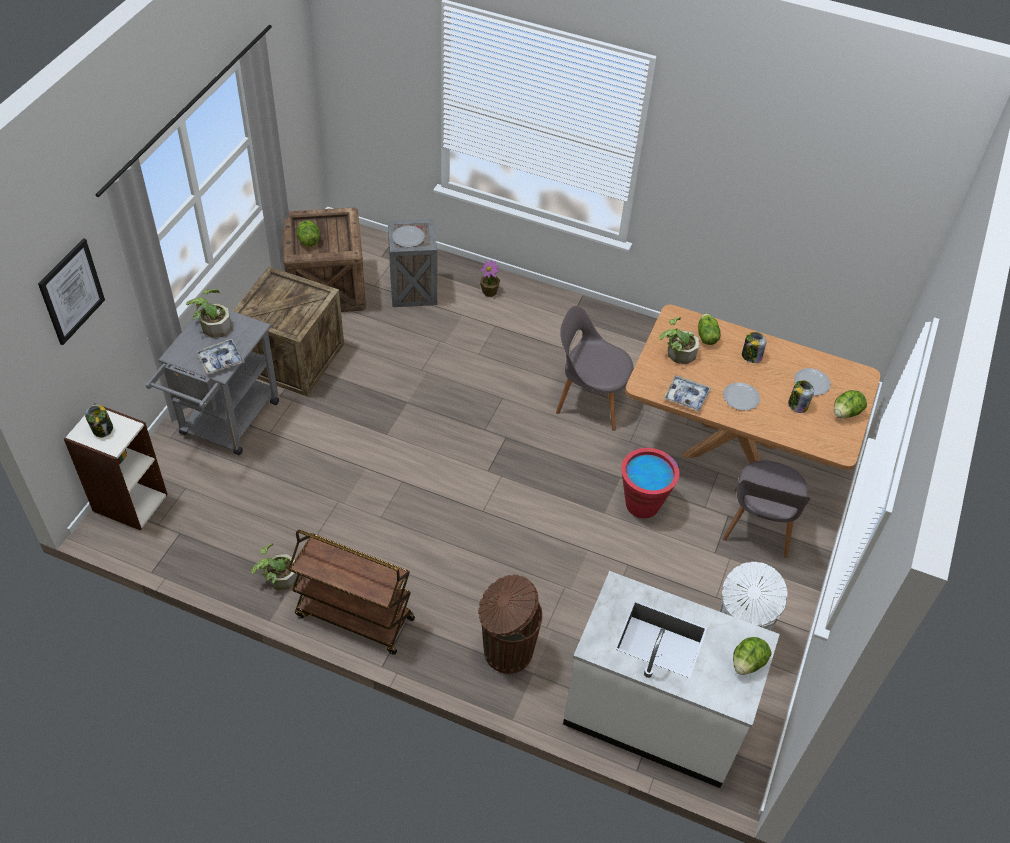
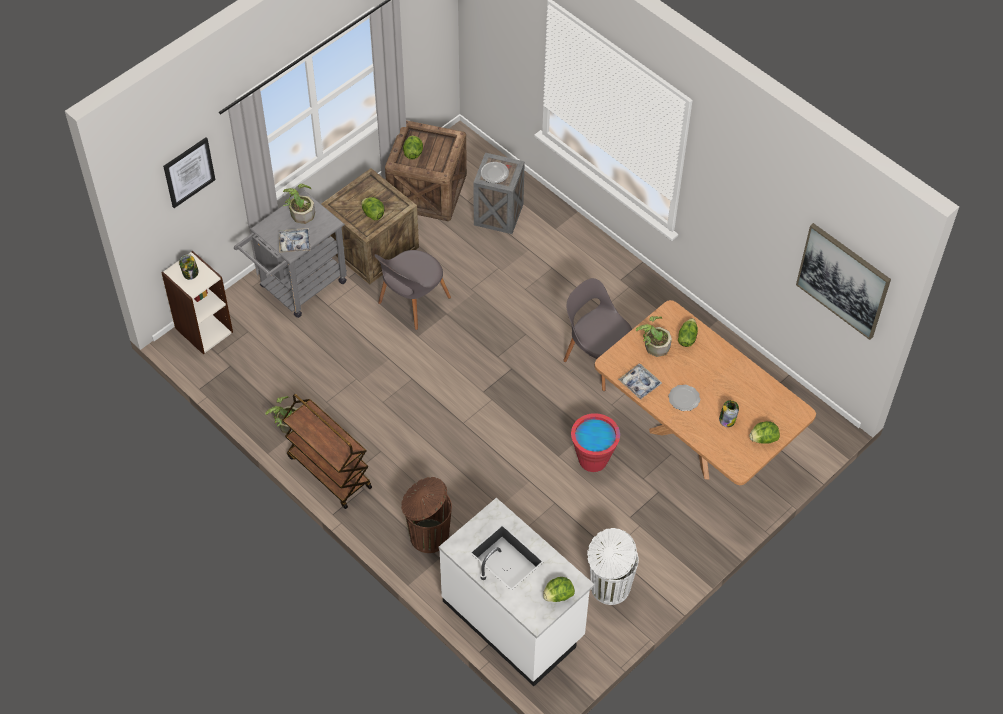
camera: 25 degrees right, 5 degrees up
potted plant [480,260,500,297] -> none
grey chair [722,461,810,558] -> grey chair moved to [374,250,451,330]
jar [742,332,766,363] -> none
plate [794,368,831,396] -> none
none -> lettuce [361,197,385,220]
none -> picture [796,223,891,340]

